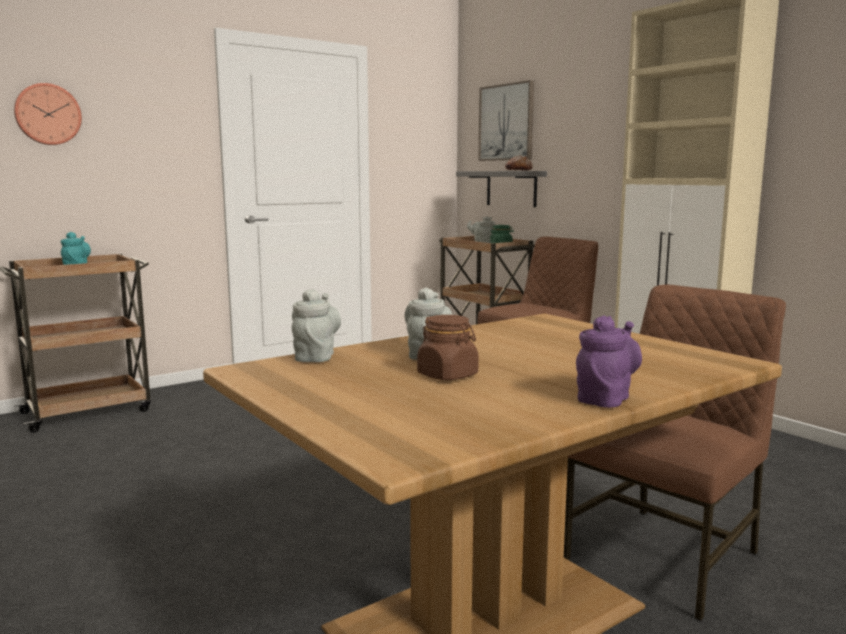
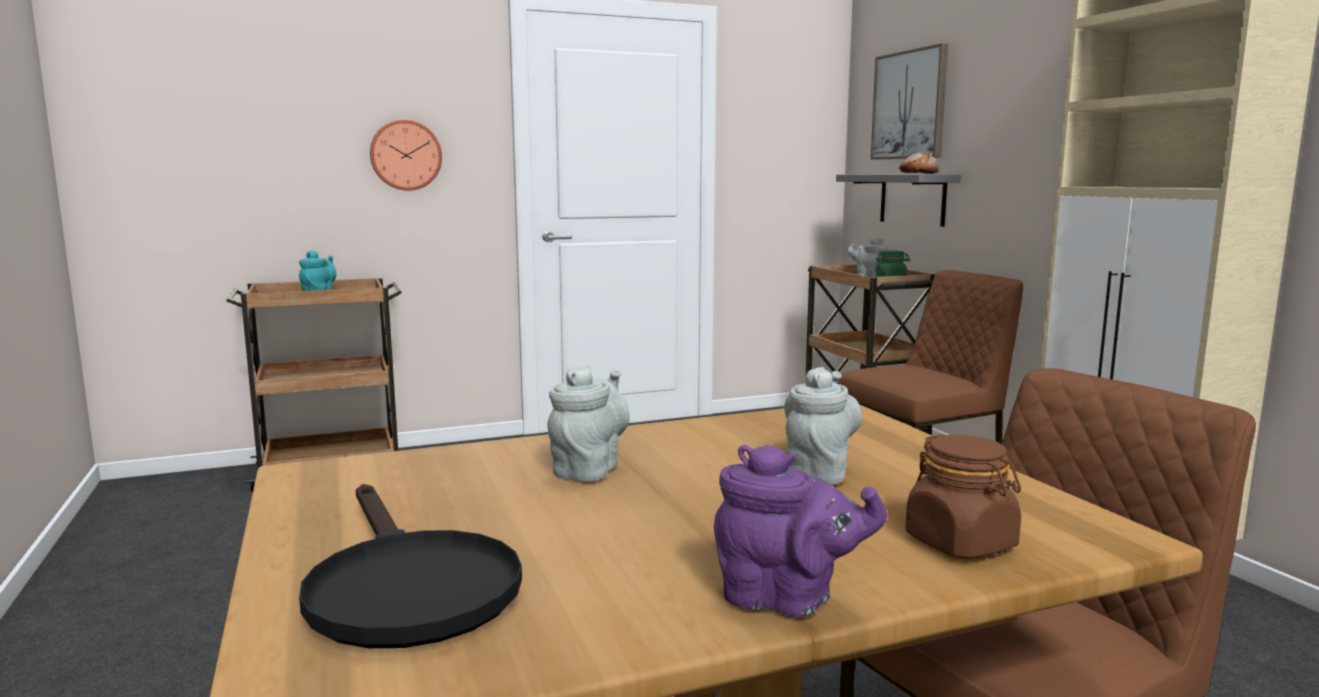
camera: 15 degrees right, 0 degrees up
wall clock [14,83,82,145] -> wall clock moved to [370,120,442,191]
grey teapot [292,289,341,362] -> grey teapot moved to [784,367,862,485]
brown jar [417,315,479,380] -> brown jar moved to [905,434,1021,559]
purple teapot [576,315,642,408] -> purple teapot turned 60 degrees clockwise [714,445,887,616]
none -> black frying pan [299,484,522,648]

